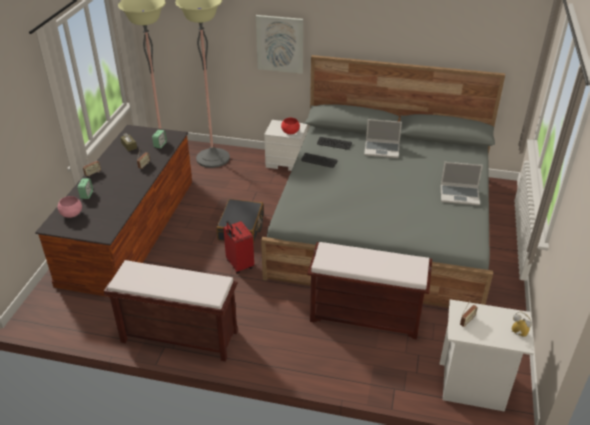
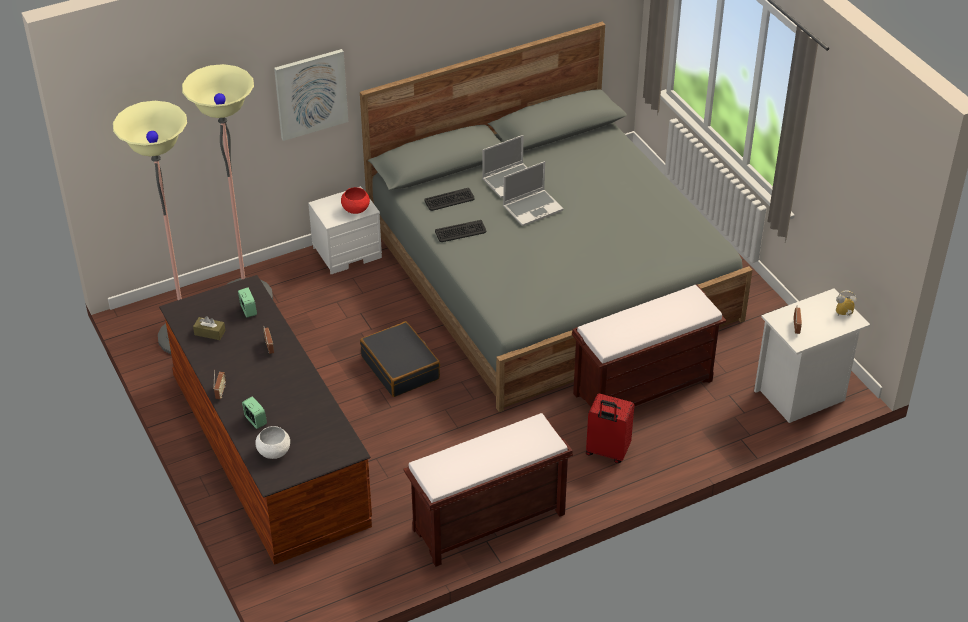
camera: 40 degrees left, 5 degrees up
pink bowl [58,196,82,218] -> white bowl [255,426,290,459]
red suitcase [223,220,254,274] -> red suitcase moved to [586,394,634,463]
laptop [441,162,483,205] -> laptop moved to [503,161,563,226]

